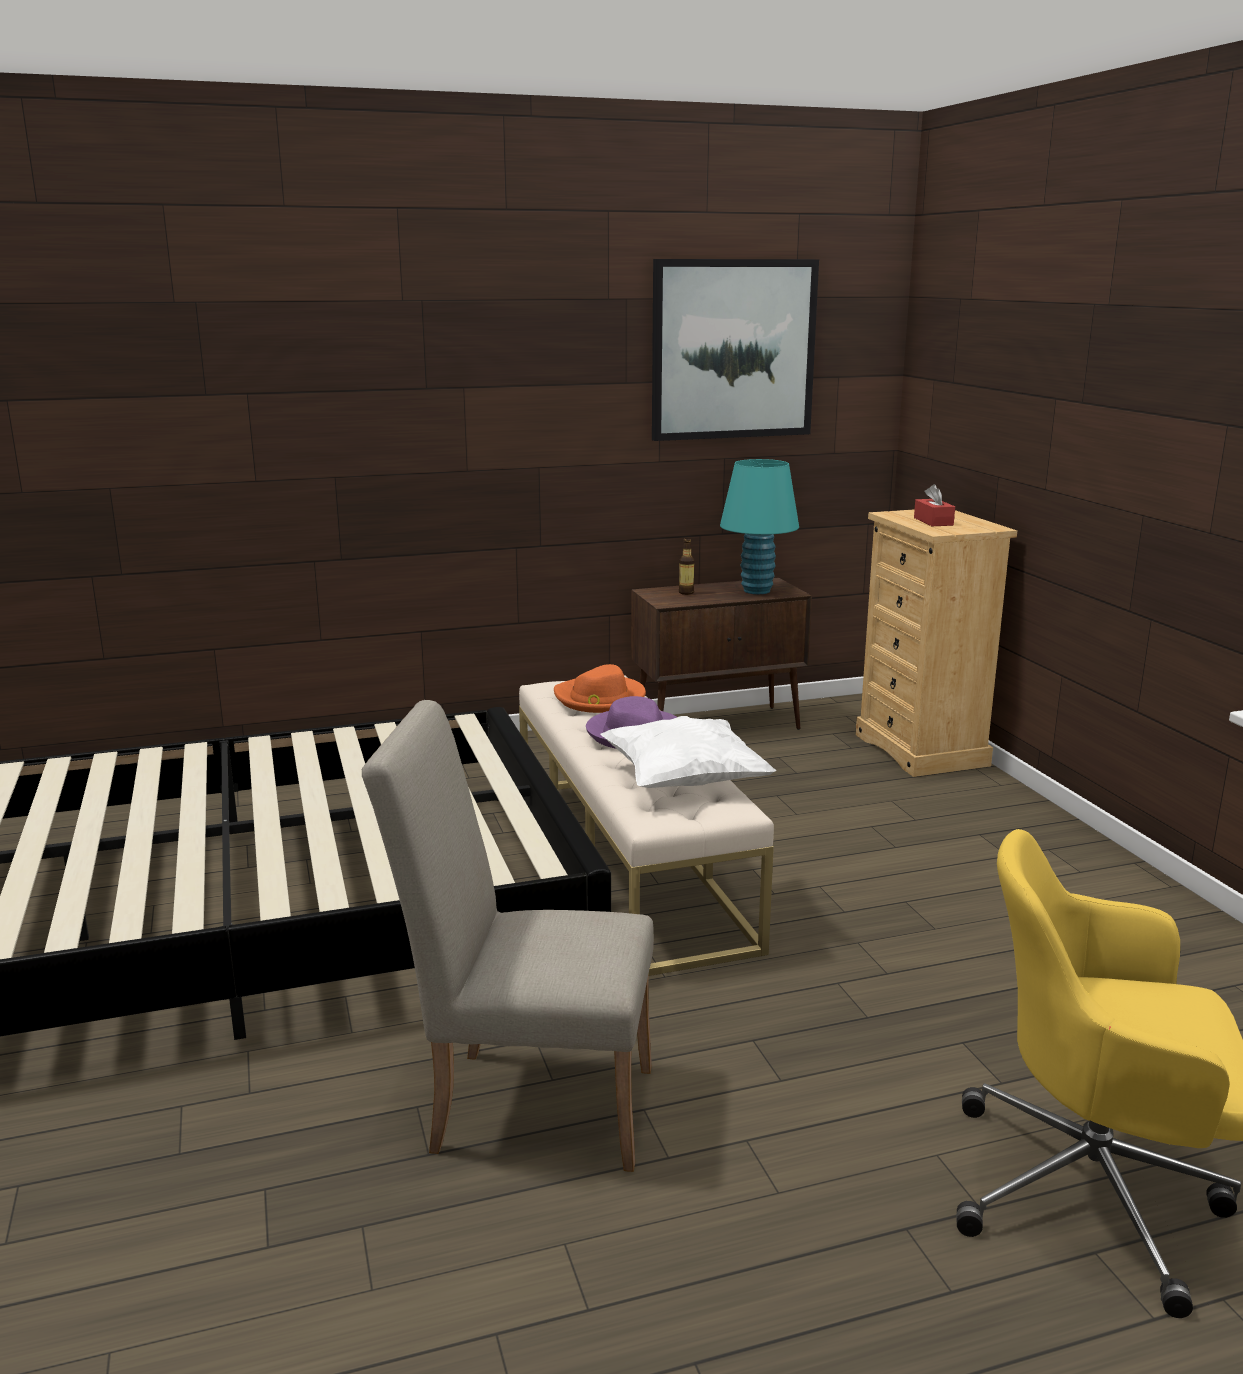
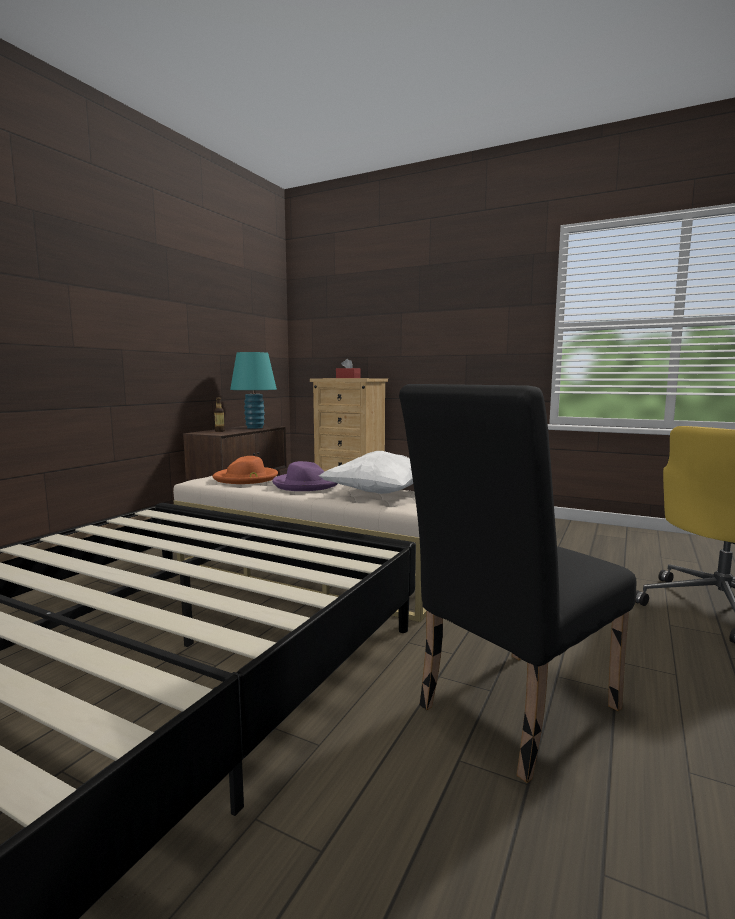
camera: 45 degrees left, 10 degrees down
beige chair [362,700,654,1172] -> black chair [399,384,637,783]
picture [652,259,819,441] -> none

